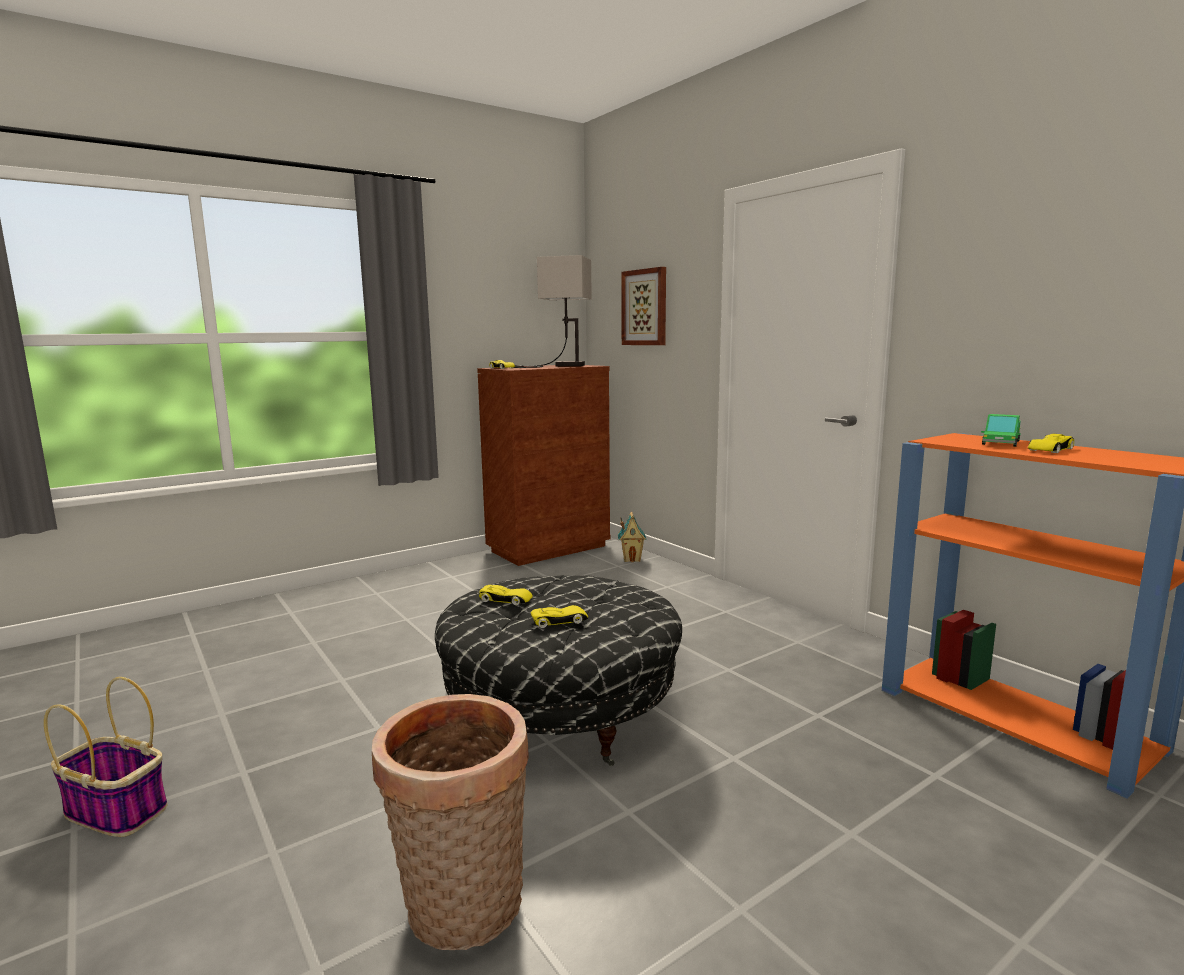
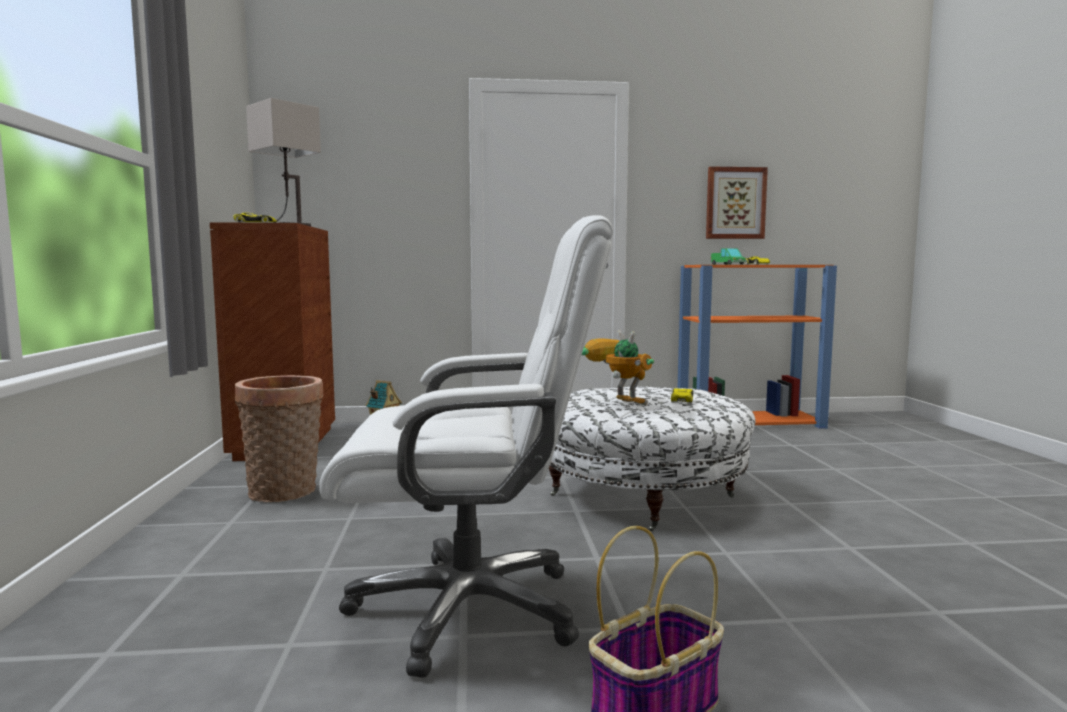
camera: 60 degrees left, 5 degrees down
basket [372,694,529,950] -> basket moved to [235,375,324,502]
black ottoman [435,575,682,766] -> white ottoman [549,386,756,531]
yellow toy car [479,585,533,605] -> toy robot [582,330,654,405]
picture [621,267,666,345] -> picture moved to [706,166,768,239]
none -> white office chair [319,215,613,678]

